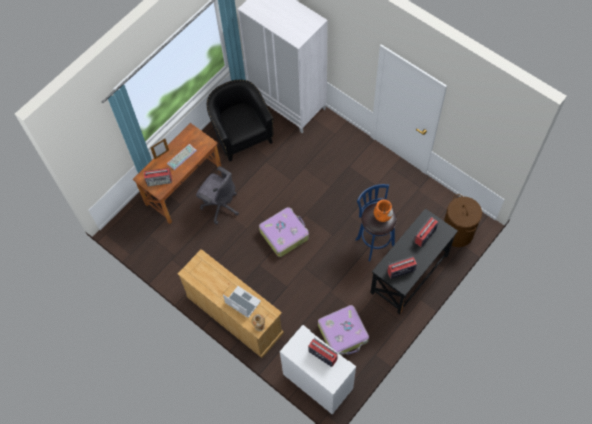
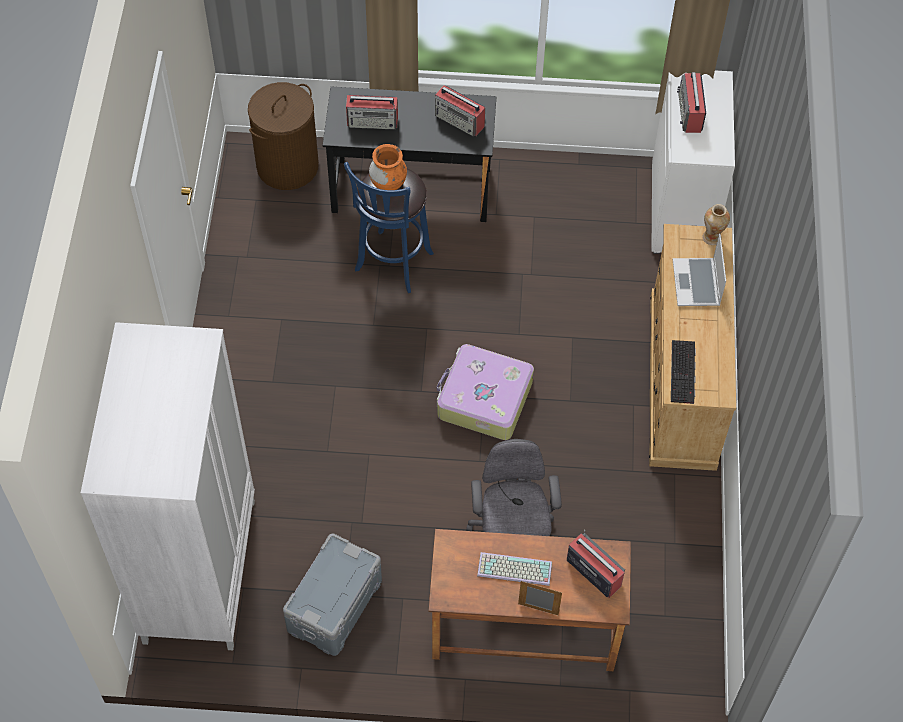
camera: 130 degrees left, 5 degrees down
black armchair [207,80,274,162] -> grey storage box [283,533,382,656]
suitcase [318,305,369,355] -> none
none -> keyboard [671,340,696,404]

